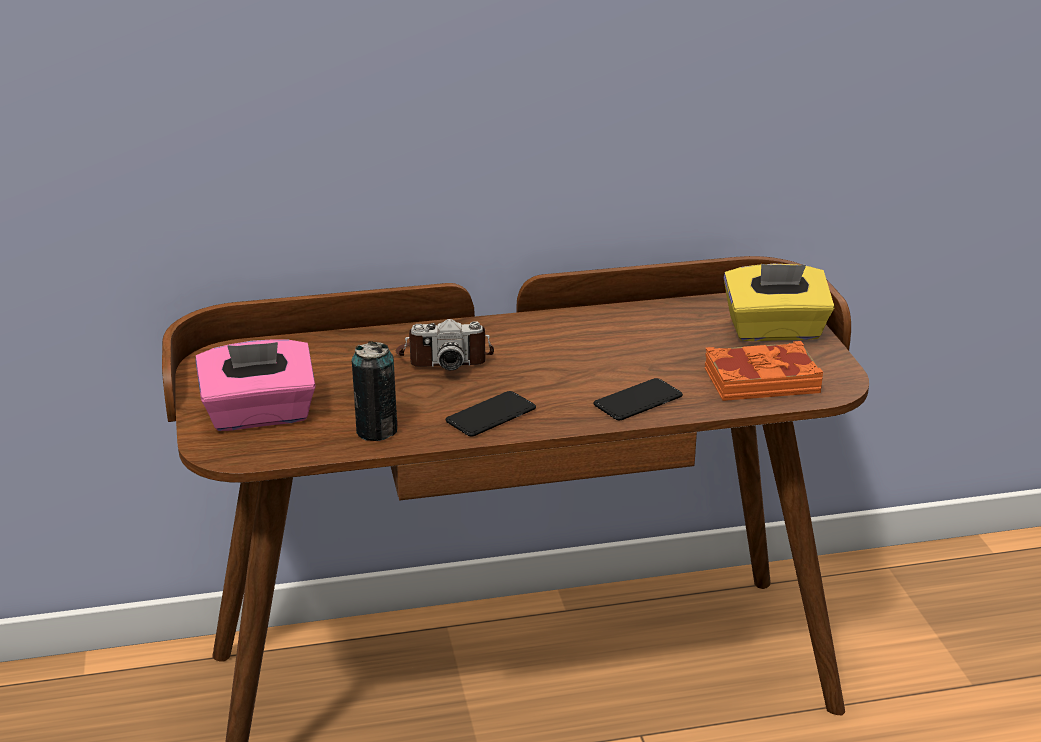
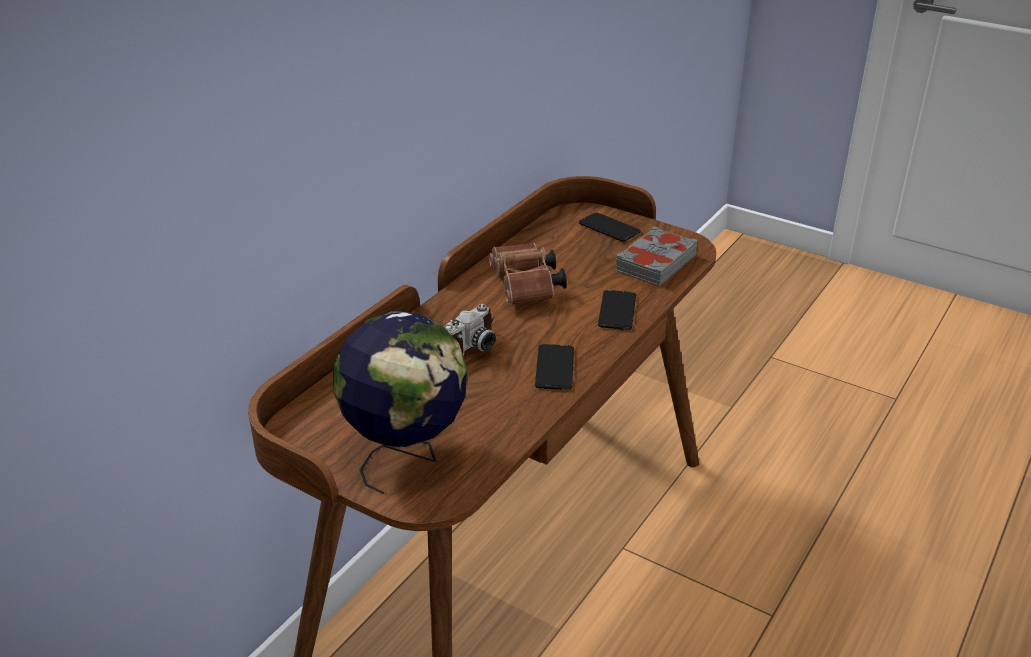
camera: 45 degrees left, 5 degrees up
pink tissue box [196,340,316,431] -> globe [333,311,467,494]
can [352,341,397,441] -> none
orange book [705,341,823,401] -> grey book [615,226,697,286]
yellow tissue box [724,264,834,341] -> phone [579,212,641,242]
none -> brown binoculars [489,243,567,305]

